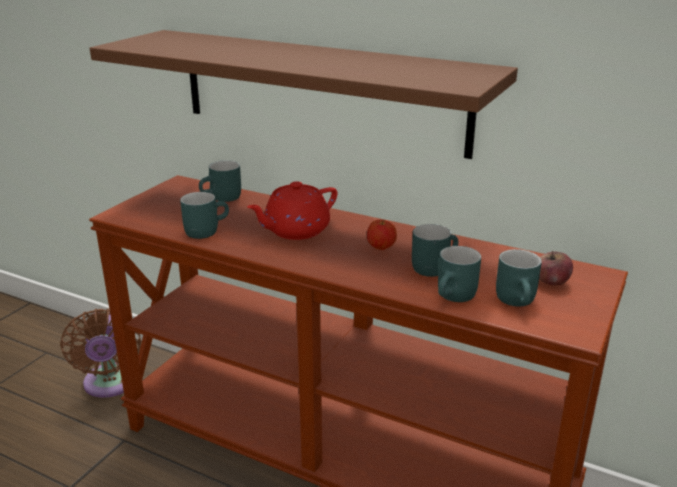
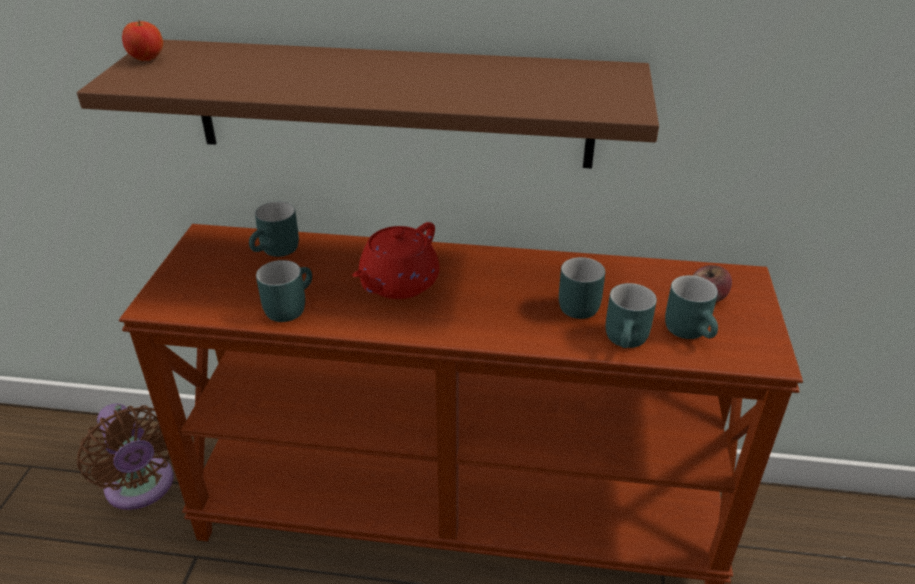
camera: 20 degrees left, 10 degrees up
apple [367,220,397,250] -> apple moved to [122,20,163,61]

